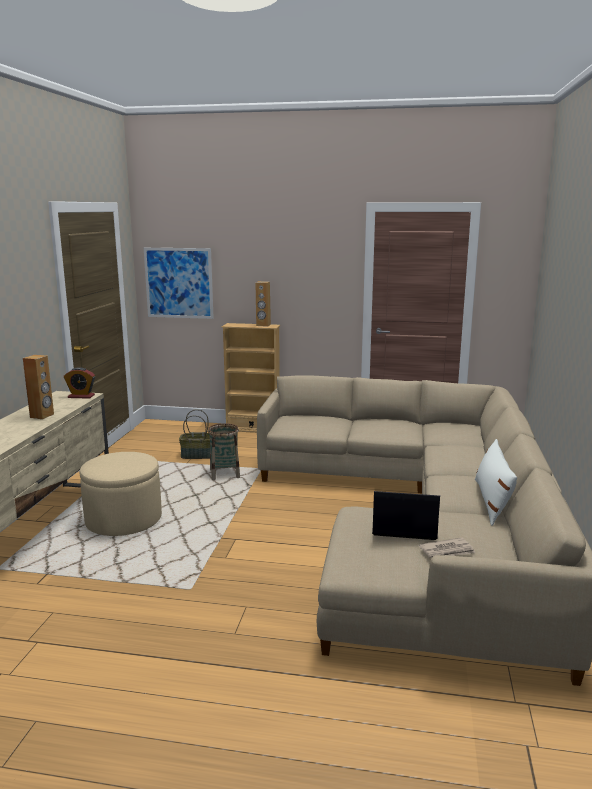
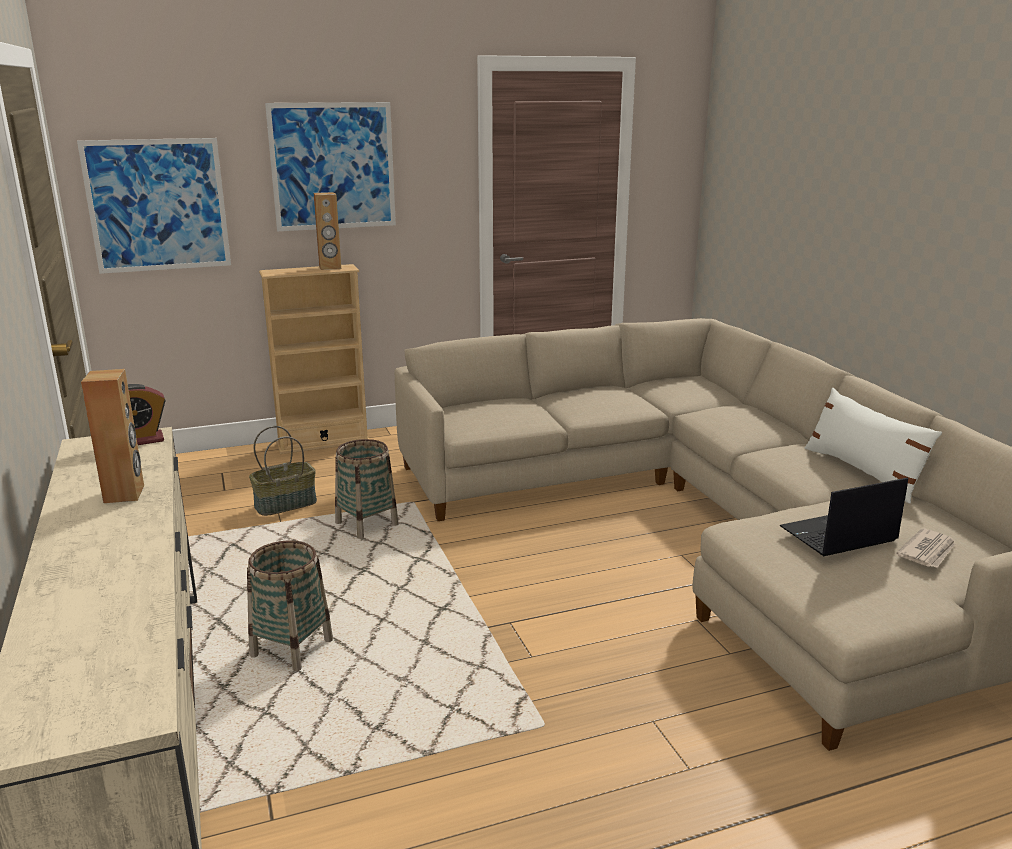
camera: 30 degrees left, 5 degrees up
beige ottoman [79,452,162,536] -> basket [247,541,333,671]
none -> picture [265,102,396,232]

